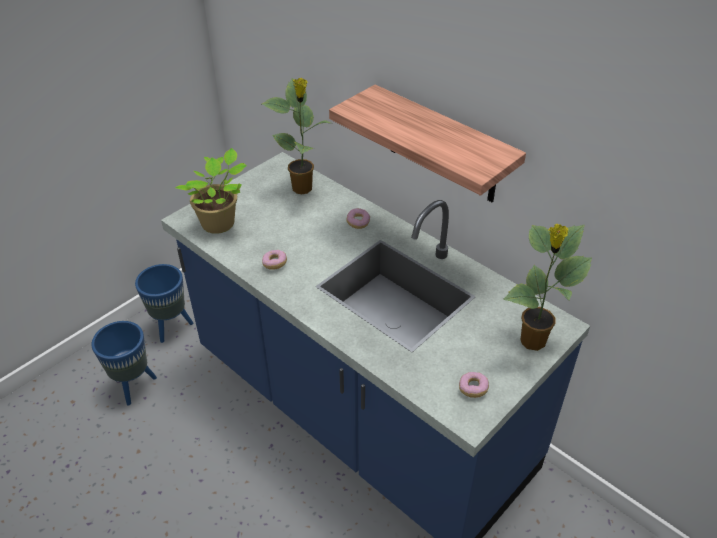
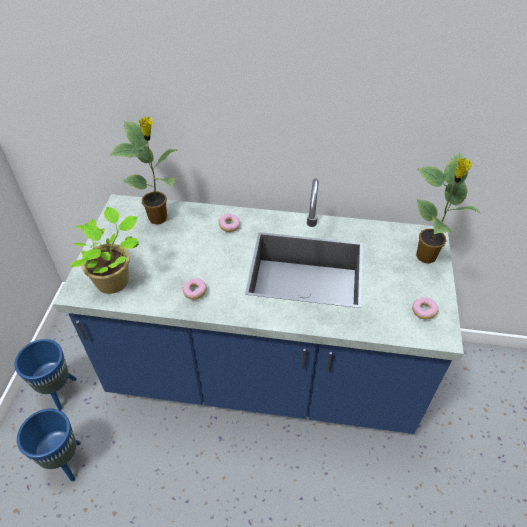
camera: 35 degrees left, 5 degrees up
shelf [329,85,526,202] -> none

